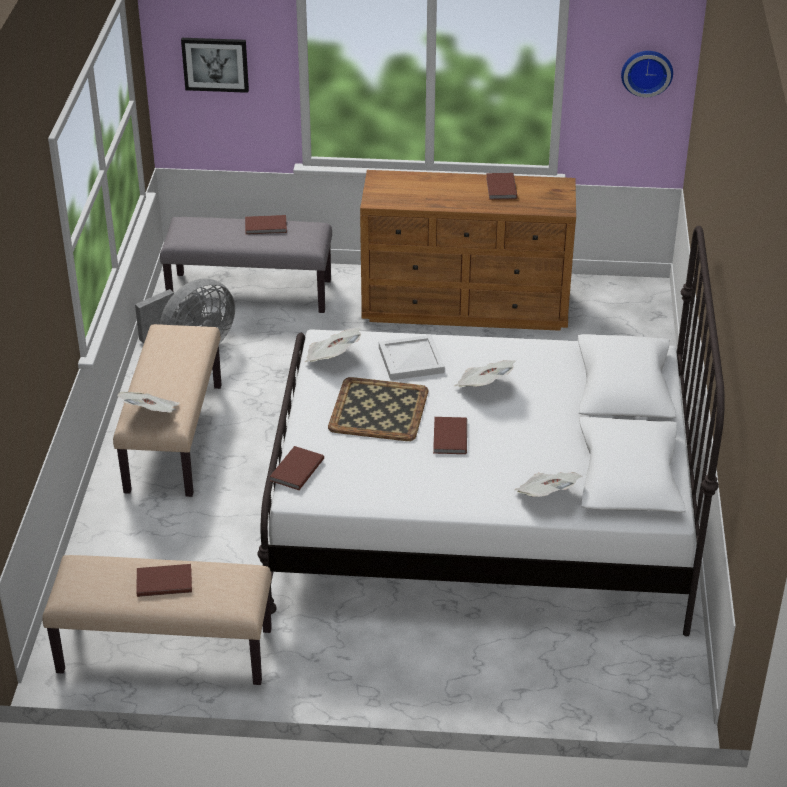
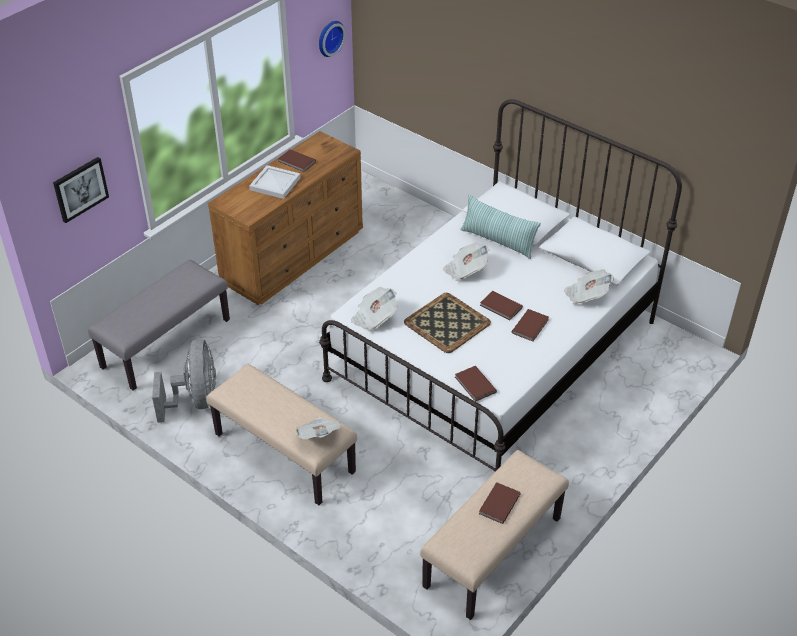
camera: 55 degrees left, 5 degrees up
brown book [245,215,287,235] -> brown book moved to [512,309,549,342]
white tray [379,335,445,380] -> white tray moved to [249,165,301,199]
none -> pillow [460,195,541,259]

